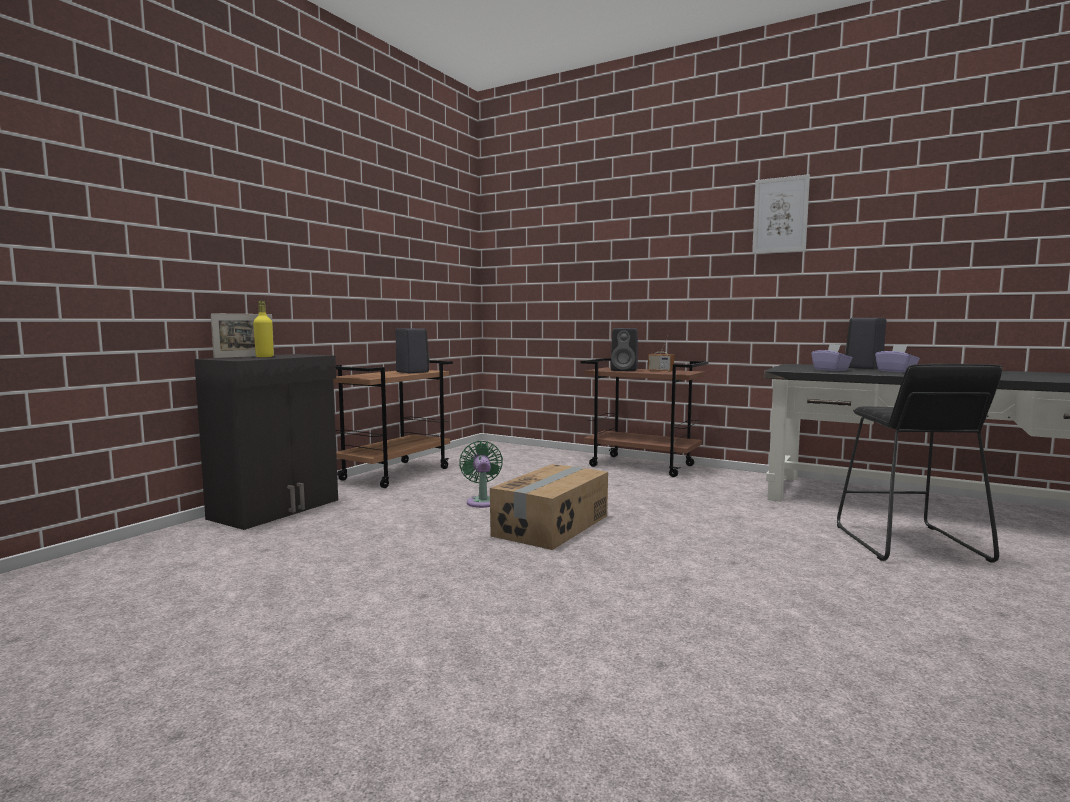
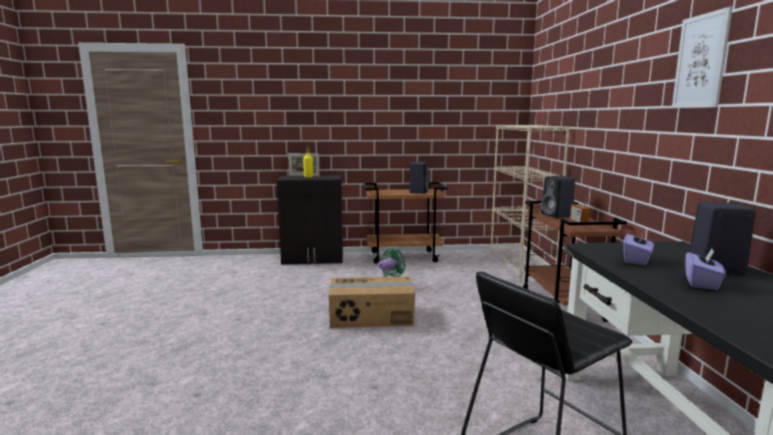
camera: 55 degrees right, 5 degrees up
none -> beige bookcase [490,125,570,281]

